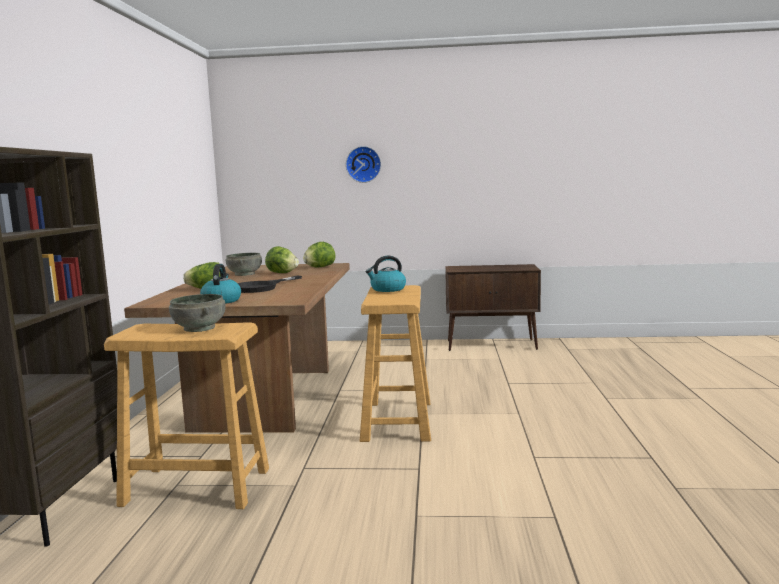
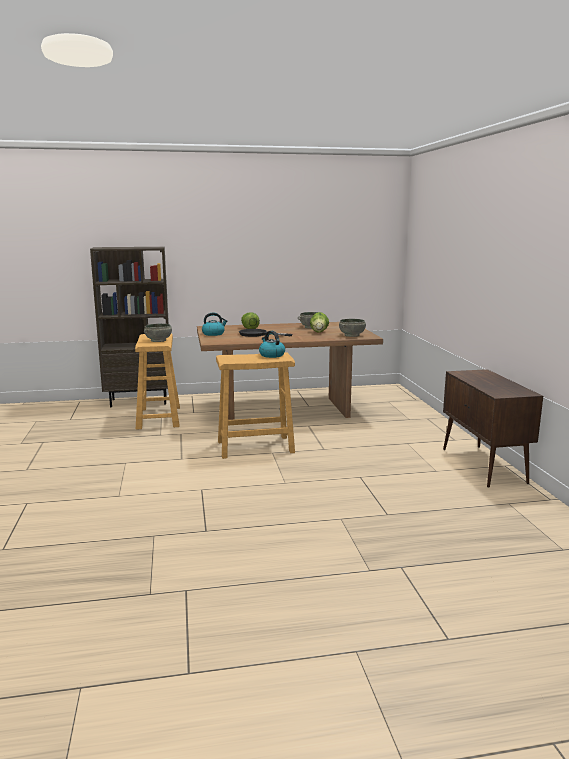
camera: 75 degrees right, 5 degrees up
lettuce [303,242,335,267] -> grey bowl [339,319,366,337]
wall clock [346,146,381,183] -> none

